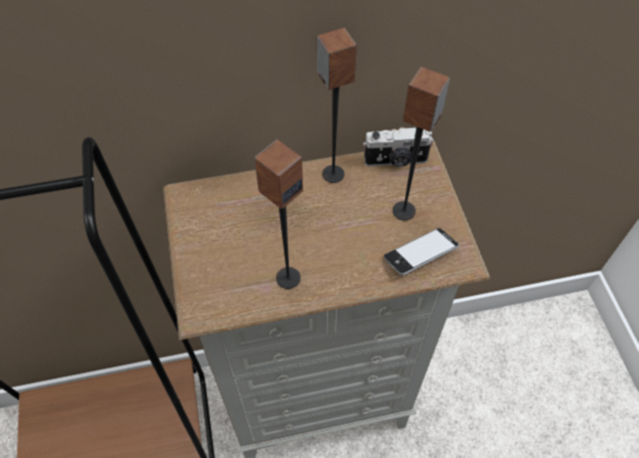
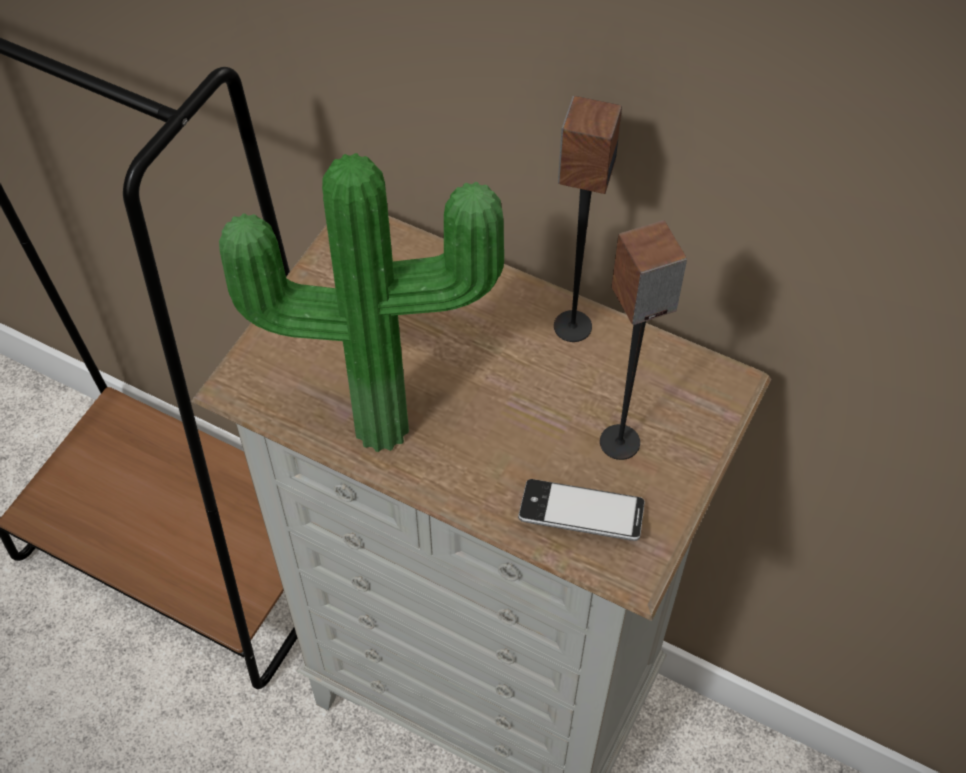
camera: 40 degrees right, 0 degrees up
speaker [254,140,303,289] -> potted plant [219,153,504,452]
camera [363,127,434,167] -> none

